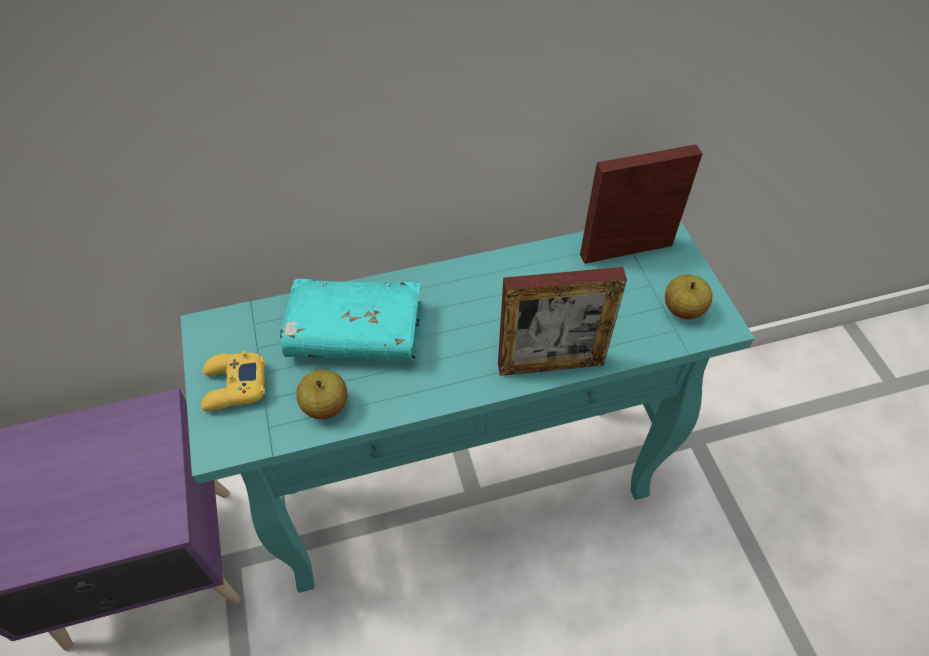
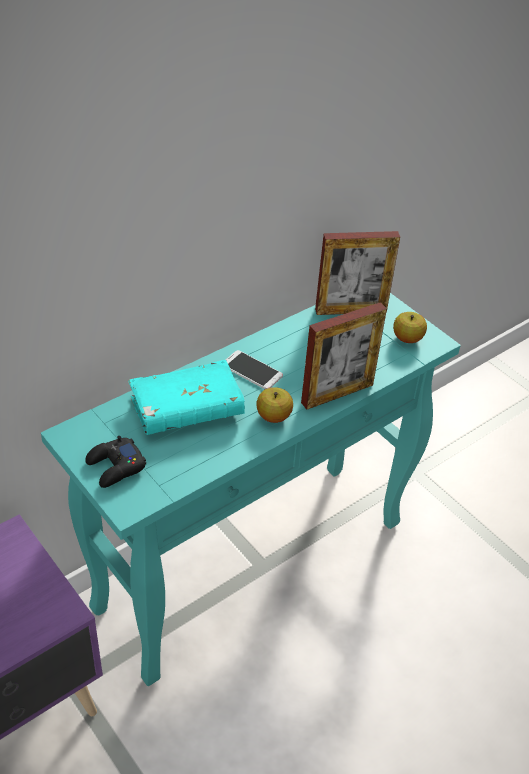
camera: 25 degrees left, 10 degrees down
yellow game controller [201,351,265,411] -> black game controller [85,436,146,488]
apple [296,370,347,419] -> apple moved to [257,387,293,423]
picture frame [580,144,702,264] -> picture frame turned 150 degrees counterclockwise [315,231,400,315]
none -> phone [226,350,283,389]

